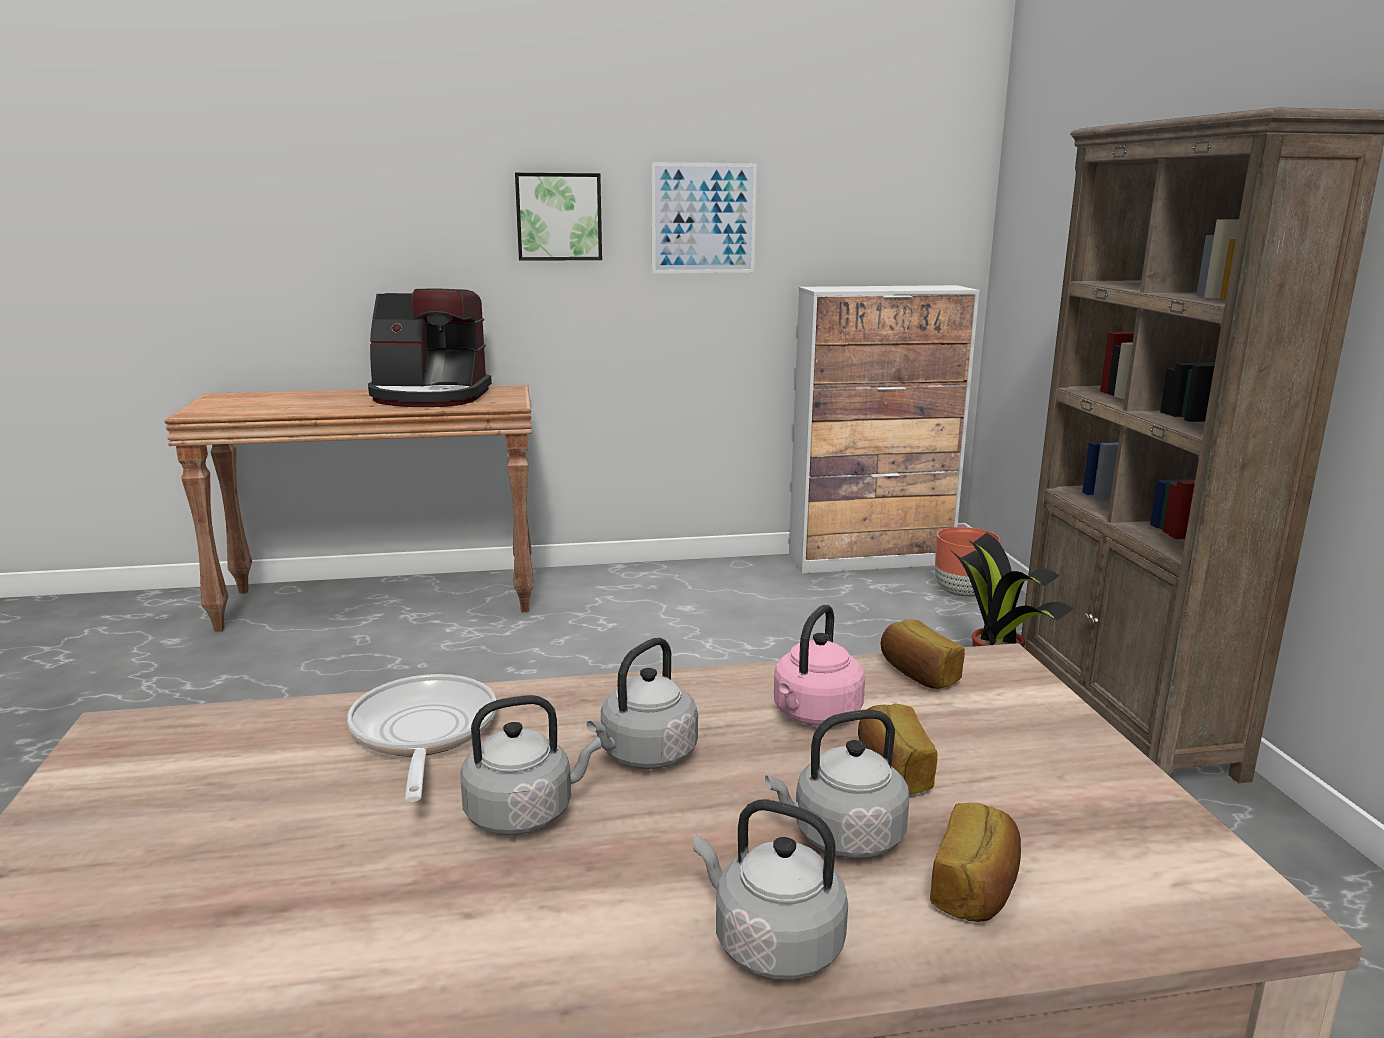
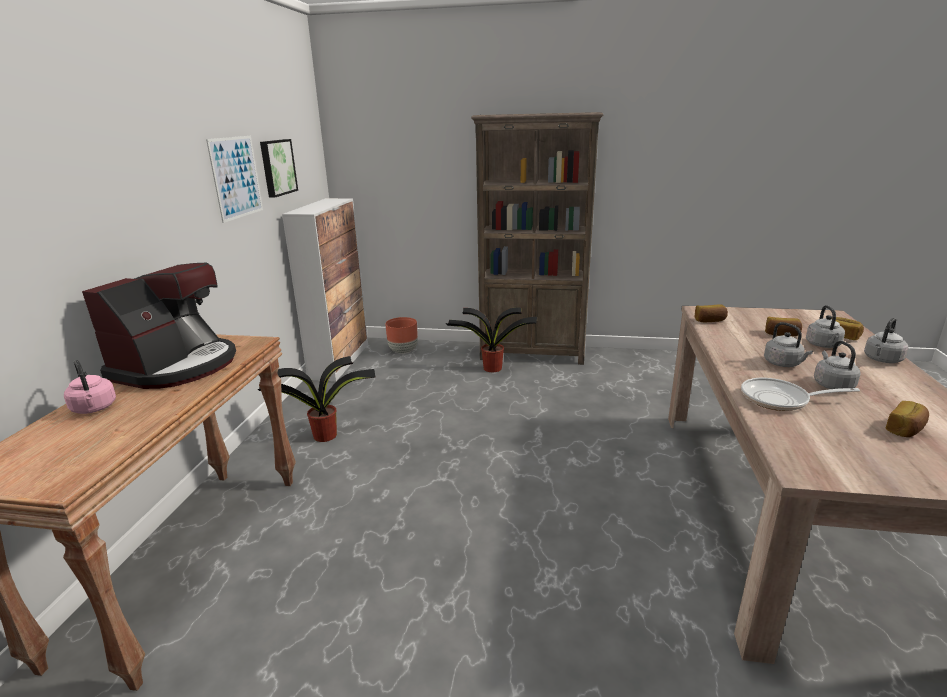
camera: 70 degrees left, 5 degrees up
picture [515,173,602,261] -> picture moved to [260,139,298,198]
pink kettle [774,605,865,726] -> pink kettle moved to [64,360,116,414]
none -> potted plant [258,356,375,442]
none -> bread [886,401,929,437]

